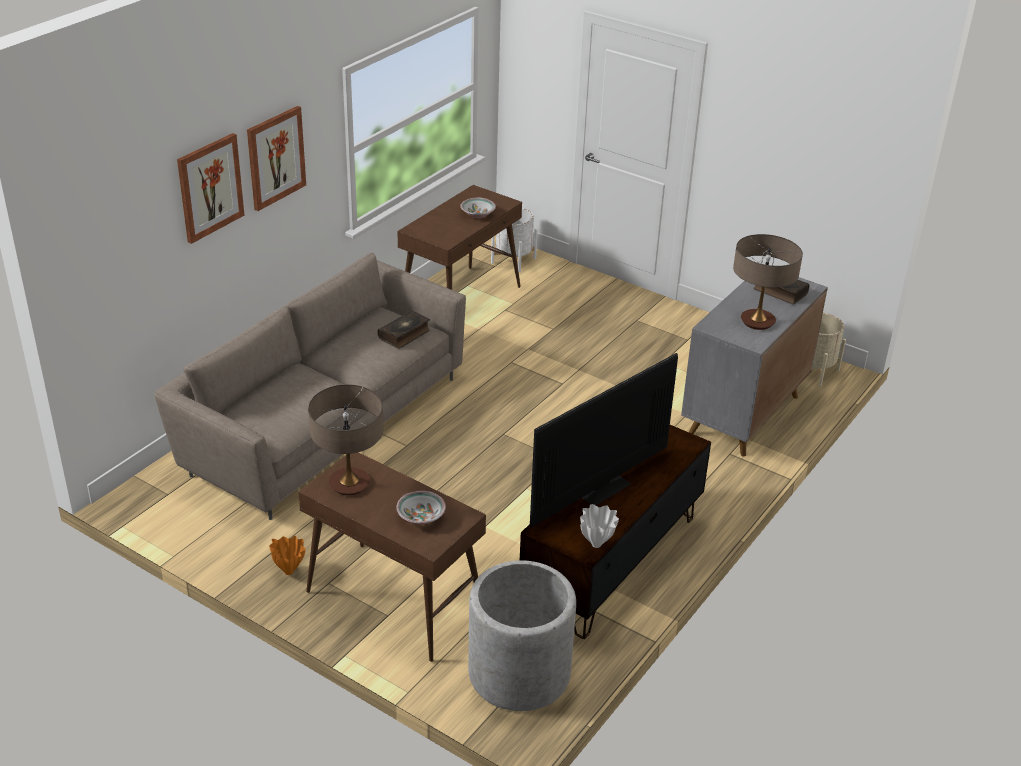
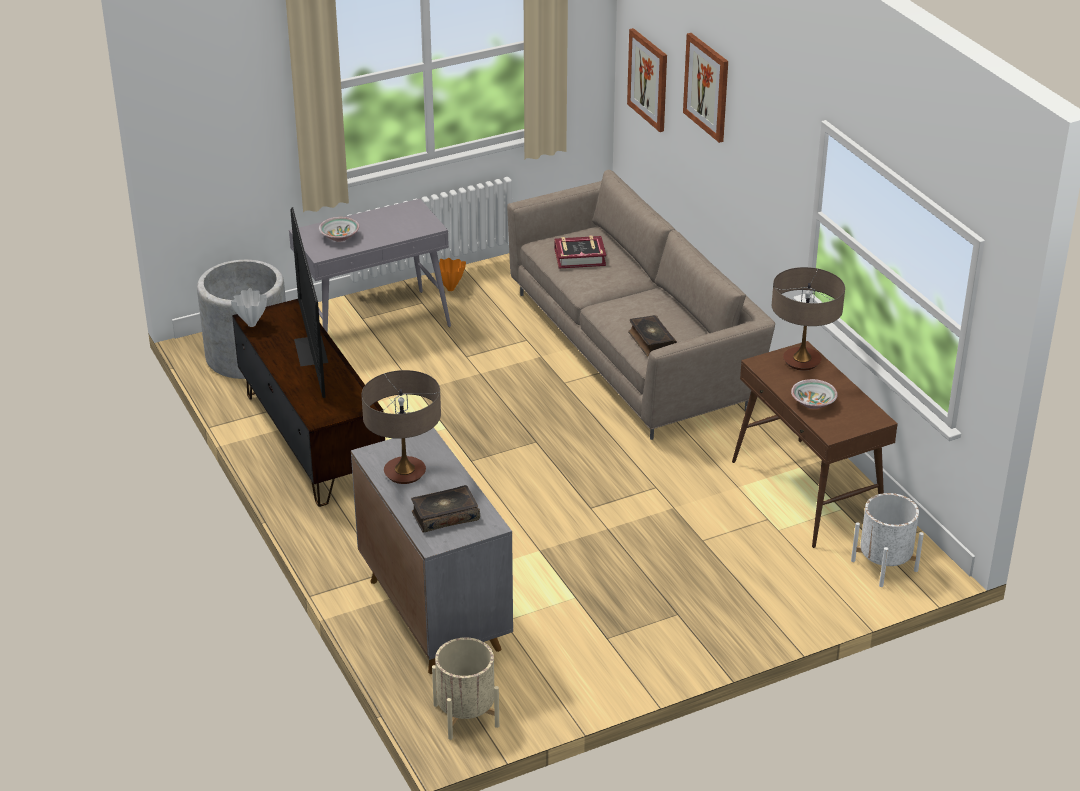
camera: 120 degrees right, 0 degrees up
picture [247,106,306,211] -> picture moved to [627,28,667,132]
brown console table [298,452,486,662] -> grey console table [289,199,451,333]
table lamp [308,384,383,495] -> table lamp moved to [772,267,845,371]
none -> book [554,236,606,269]

